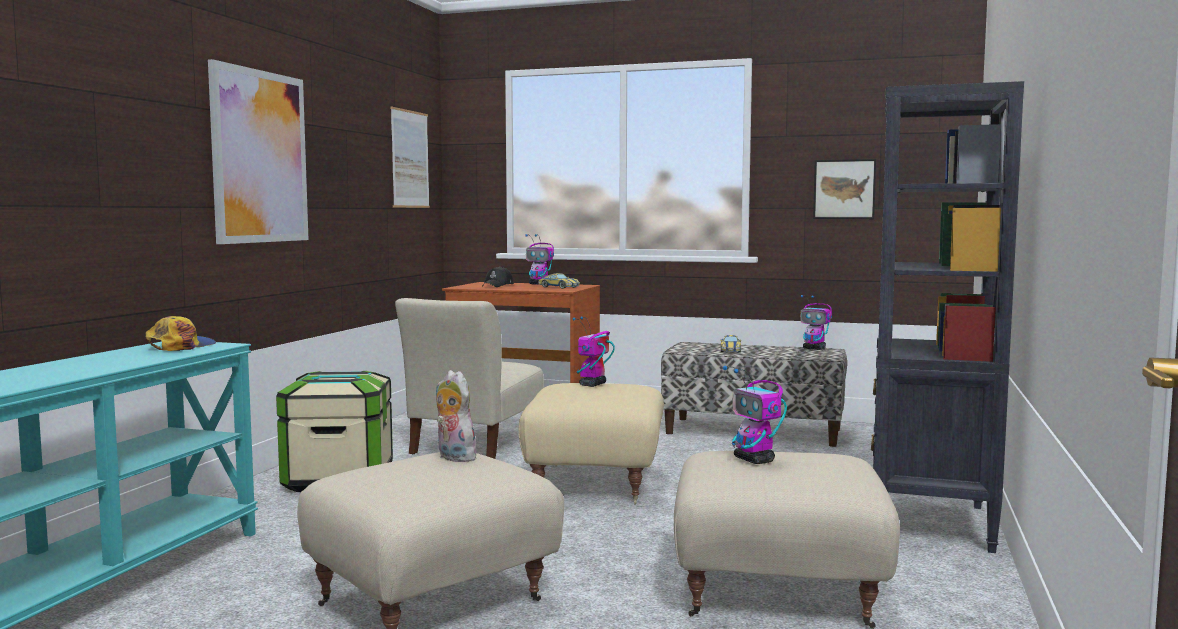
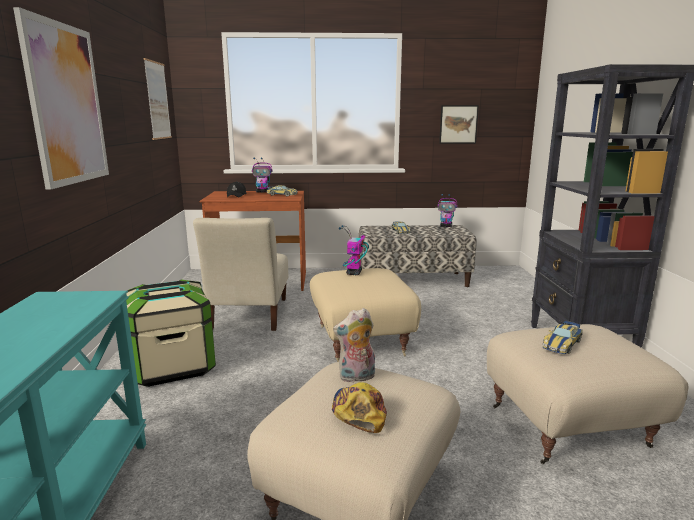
camera: 20 degrees left, 10 degrees up
cap [146,316,216,351] -> cap moved to [332,382,387,433]
plush toy [436,370,477,462] -> plush toy turned 45 degrees counterclockwise [333,308,375,383]
toy robot [723,366,787,464] -> toy car [543,321,583,354]

